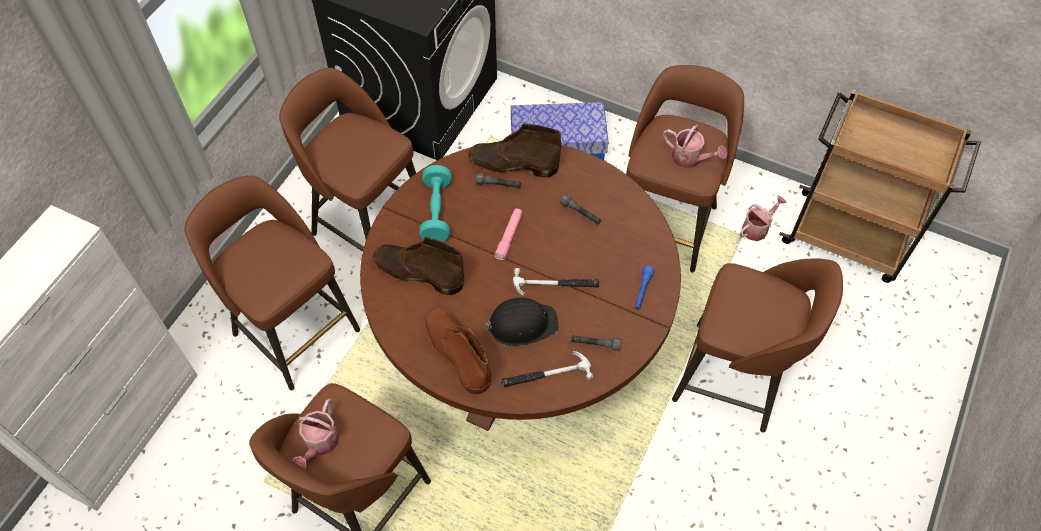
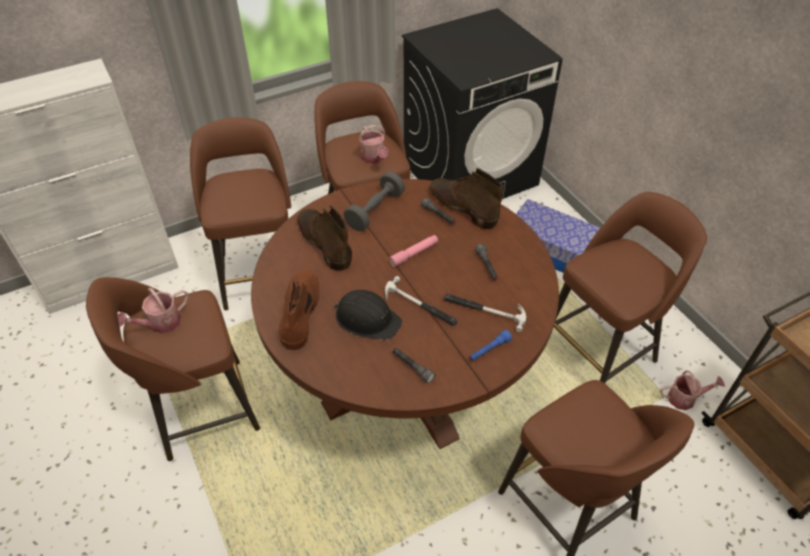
camera: 35 degrees right, 10 degrees down
turquoise dumbbell [419,165,452,242] -> grey dumbbell [344,172,405,231]
hammer [501,351,593,387] -> hammer moved to [444,294,526,332]
watering can [663,125,727,168] -> watering can moved to [359,125,388,164]

